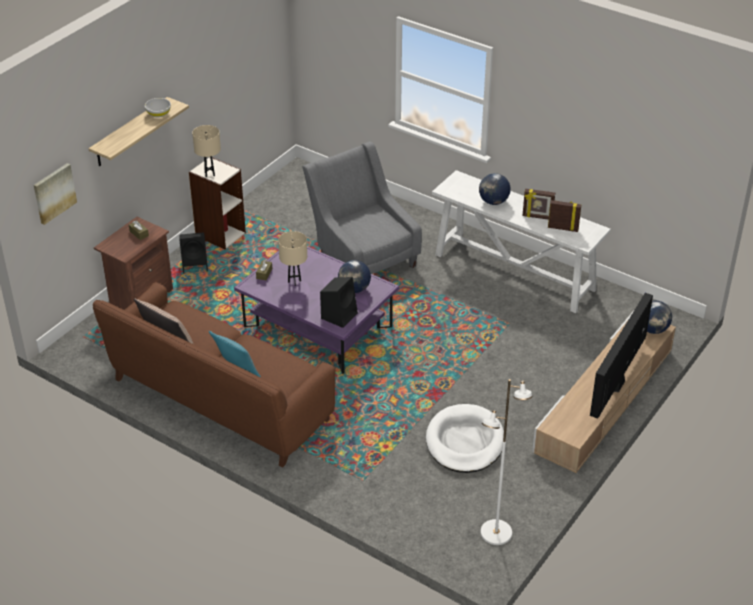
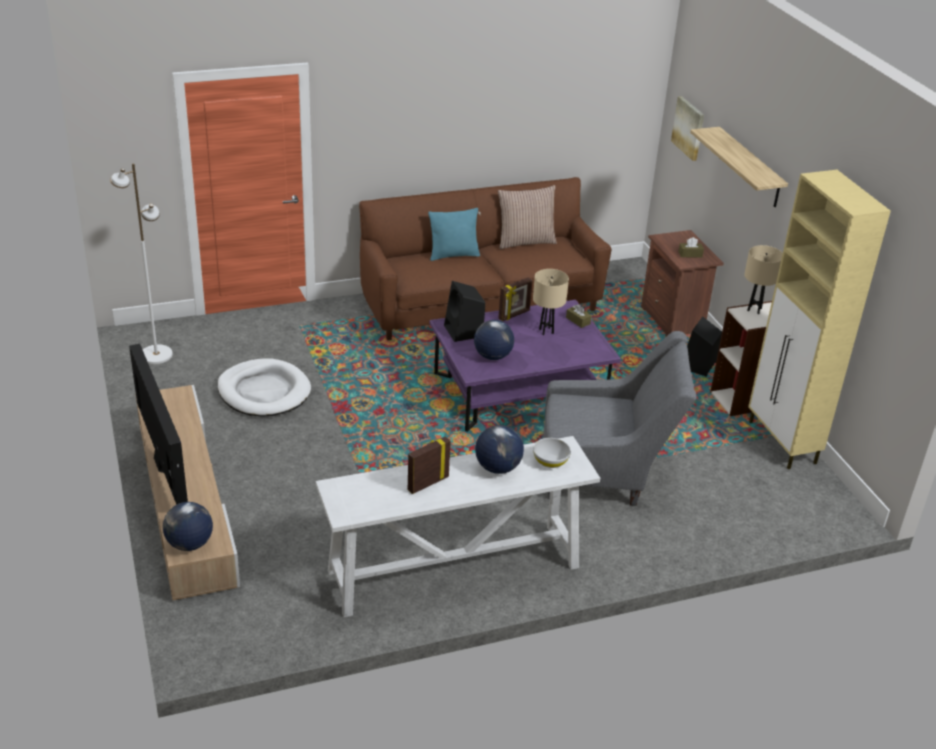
camera: 125 degrees right, 5 degrees down
white bowl [145,98,171,118] -> white bowl moved to [533,438,571,468]
picture frame [548,200,581,232] -> picture frame moved to [498,278,532,321]
none -> beige cabinet [748,170,891,469]

